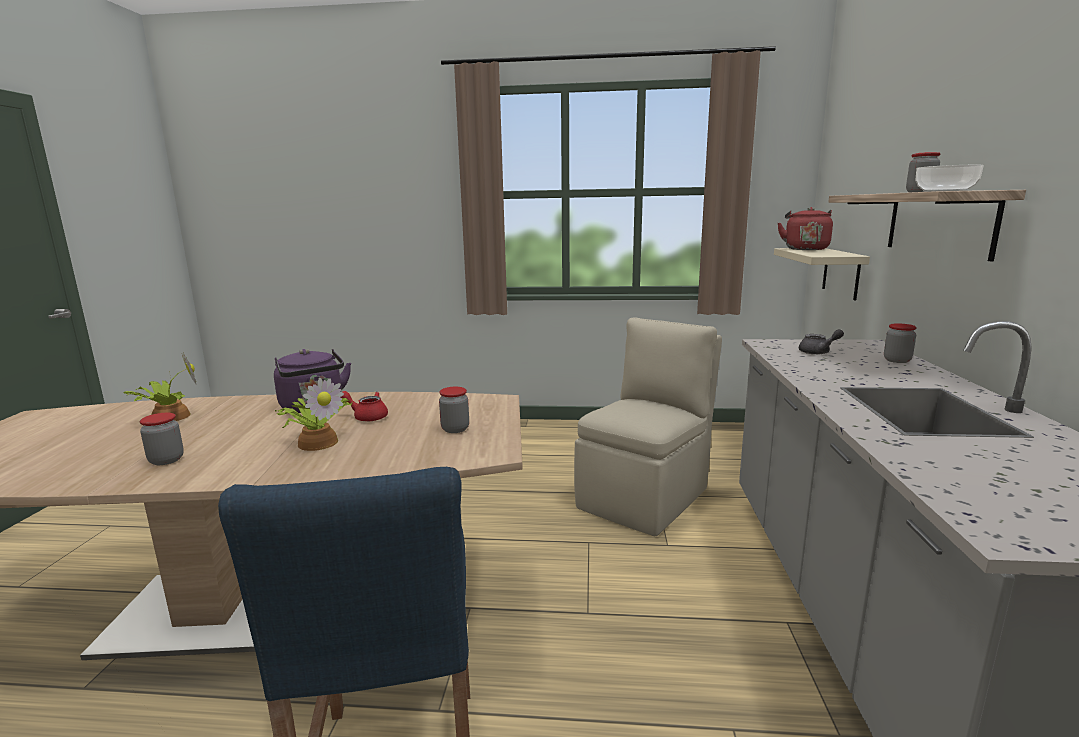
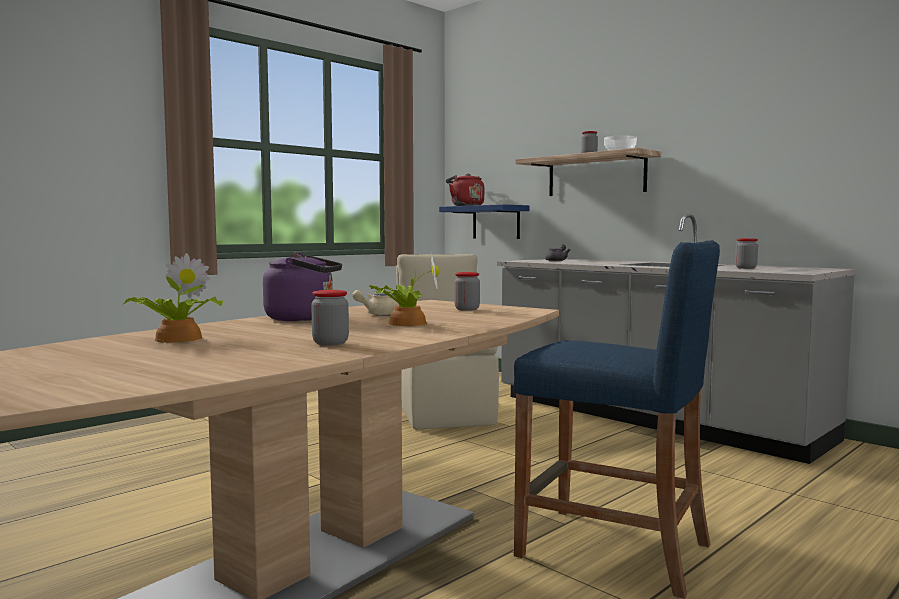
camera: 50 degrees left, 10 degrees down
red teapot [341,391,388,421] -> beige teapot [352,290,399,316]
beige shelf [774,248,870,300] -> blue shelf [439,204,530,239]
jar [884,323,917,363] -> jar moved to [735,238,758,269]

